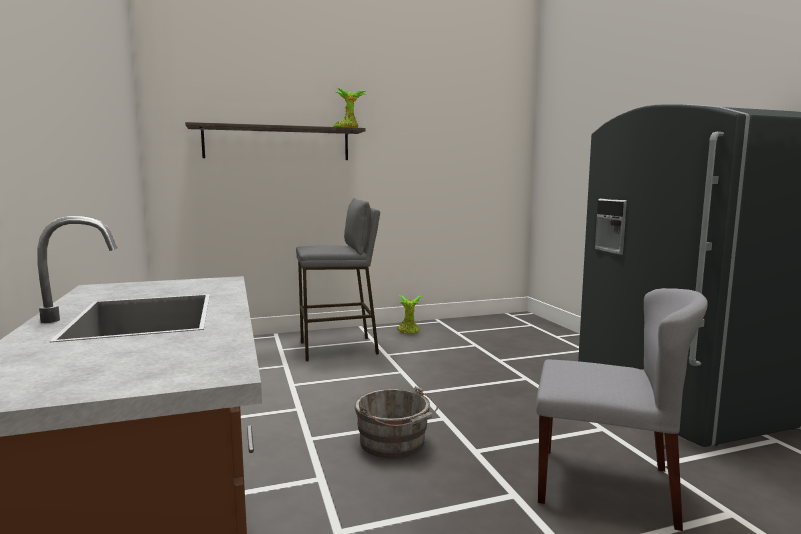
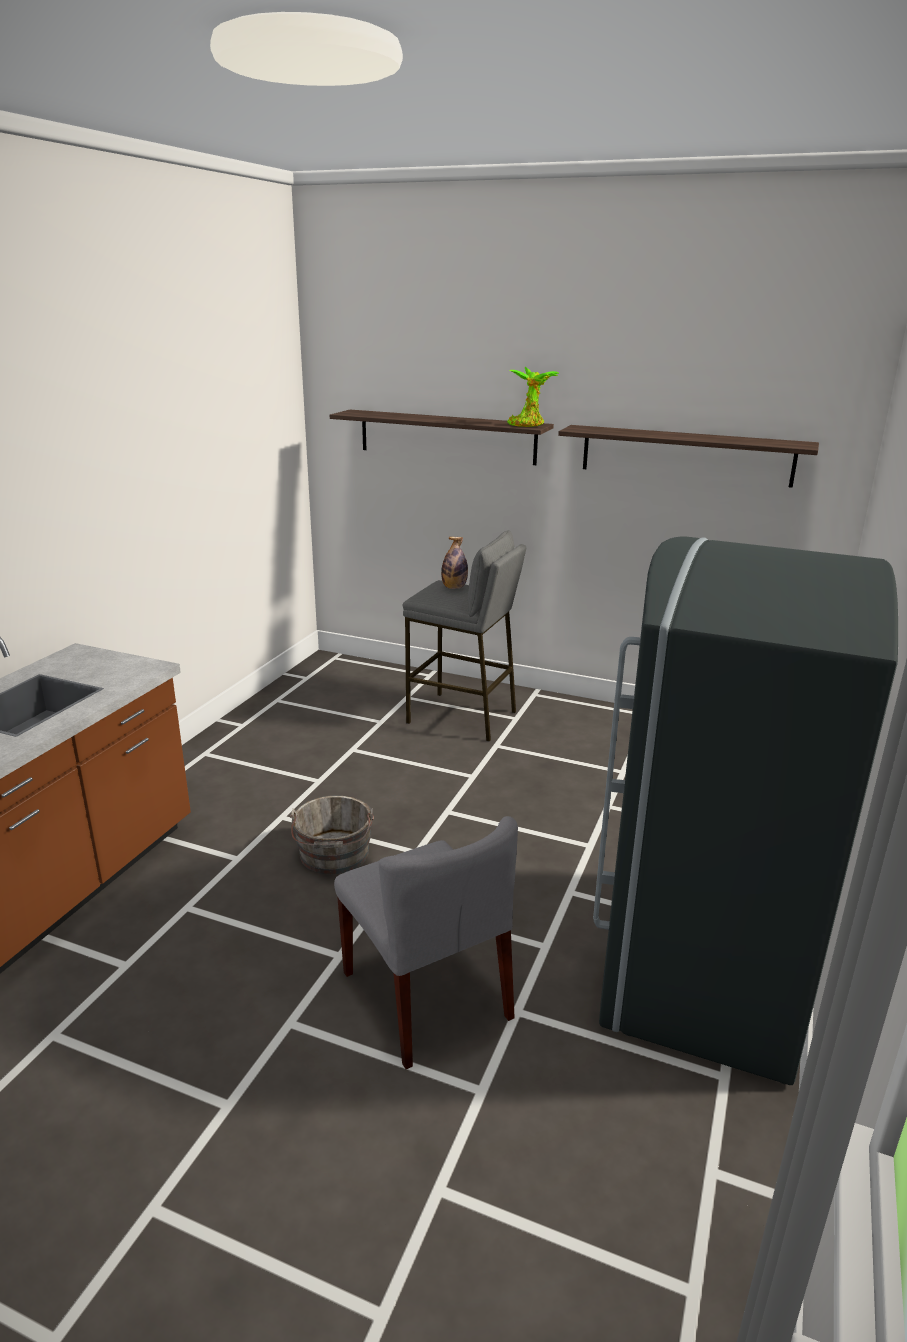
camera: 40 degrees right, 15 degrees up
potted plant [397,295,423,334] -> none
none -> bottle [441,537,468,589]
none -> shelf [558,425,819,488]

